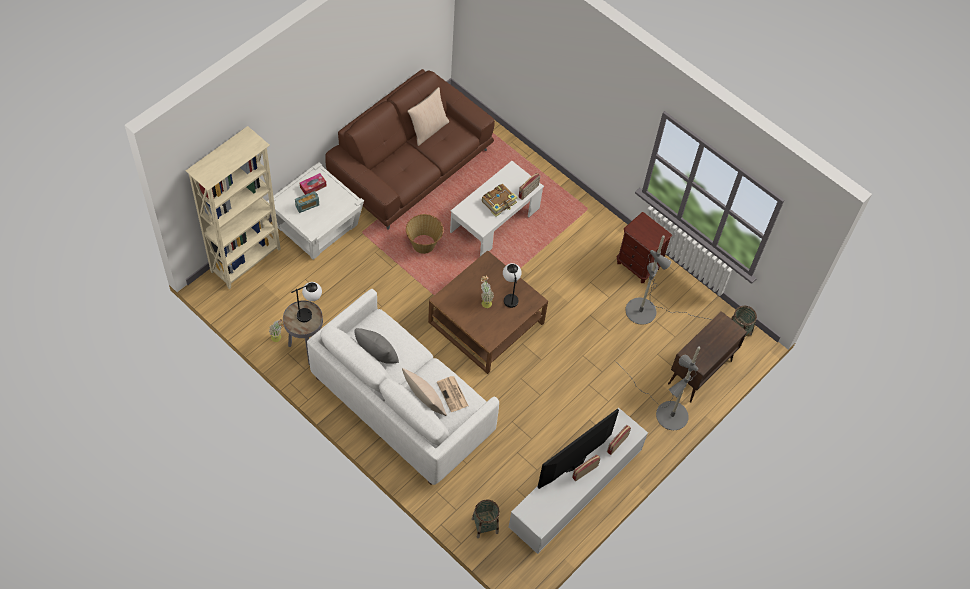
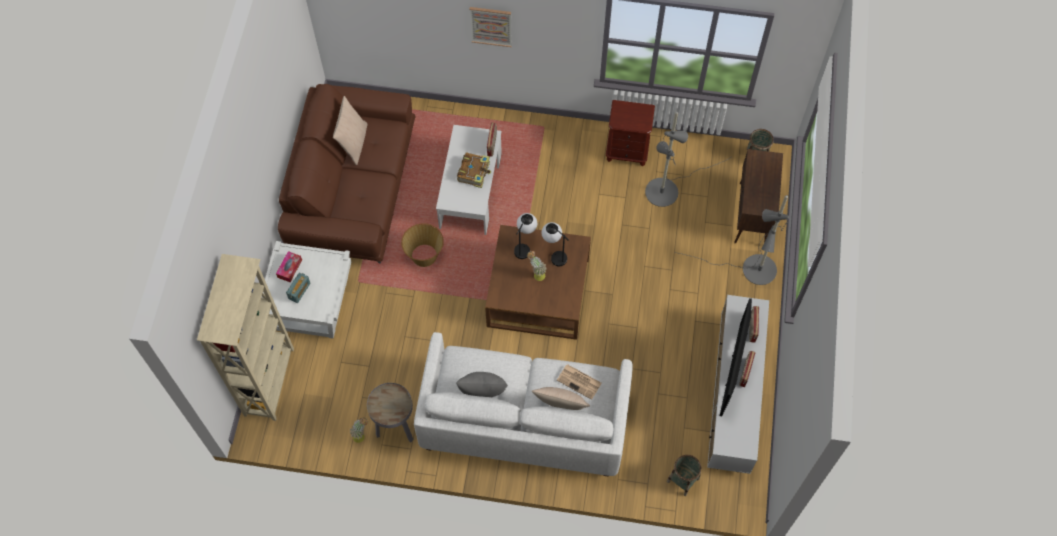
camera: 30 degrees left, 5 degrees up
table lamp [291,282,322,322] -> table lamp moved to [514,213,537,259]
none -> picture [470,7,512,47]

